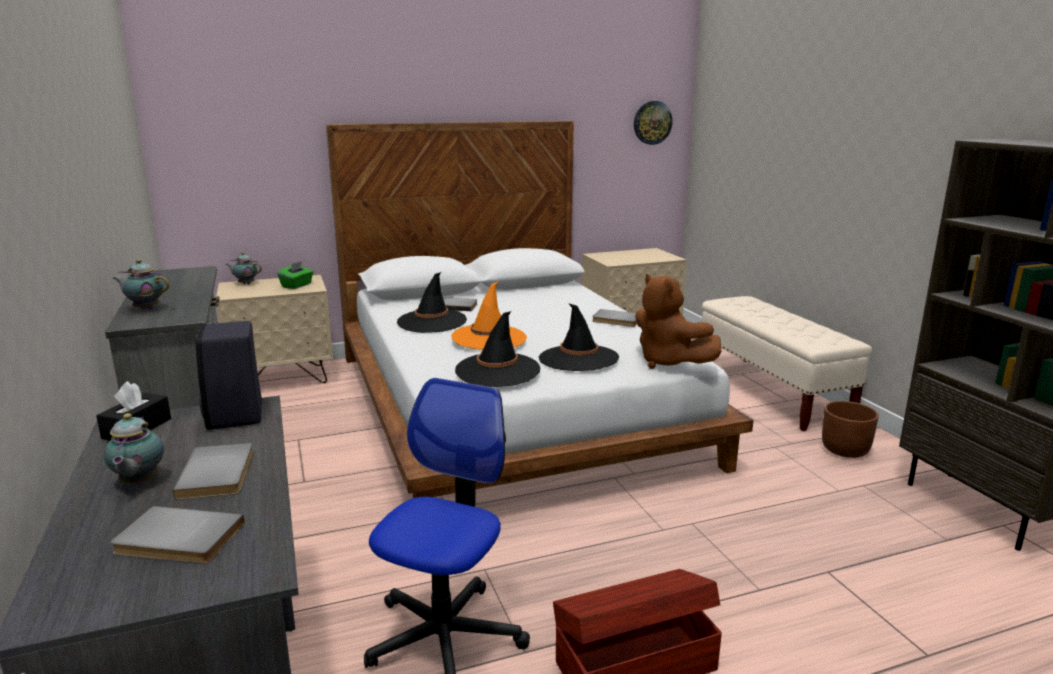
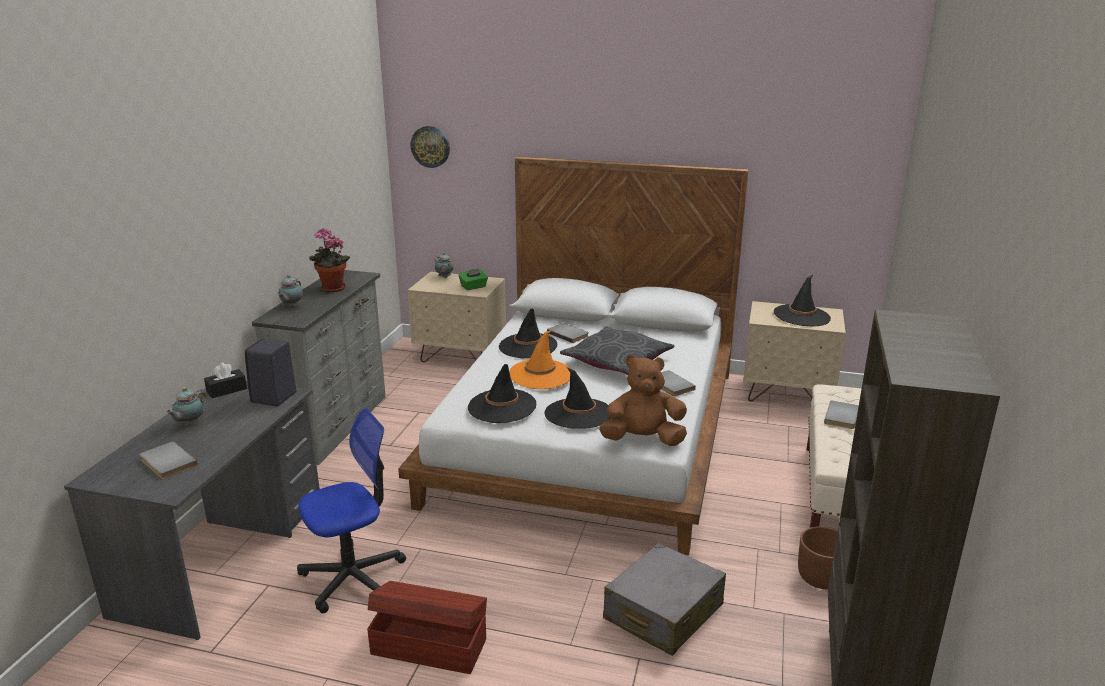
camera: 35 degrees right, 5 degrees up
teapot [113,259,169,309] -> teapot turned 120 degrees counterclockwise [278,275,303,308]
grey book [173,443,253,500] -> grey book moved to [824,400,859,429]
wall clock [634,101,673,145] -> wall clock moved to [410,126,450,168]
brown plush toy [635,274,721,369] -> brown plush toy turned 90 degrees clockwise [599,355,687,446]
none -> potted plant [309,228,350,292]
none -> grey pillow [560,326,674,375]
none -> grey suitcase [603,543,726,656]
none -> black hat [774,274,831,327]

